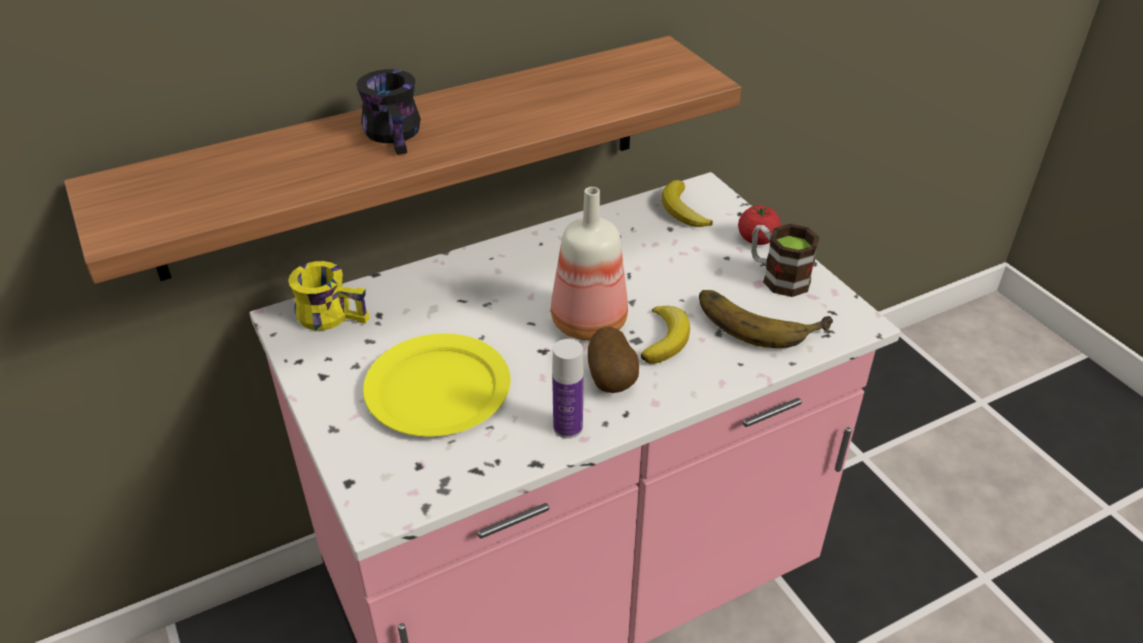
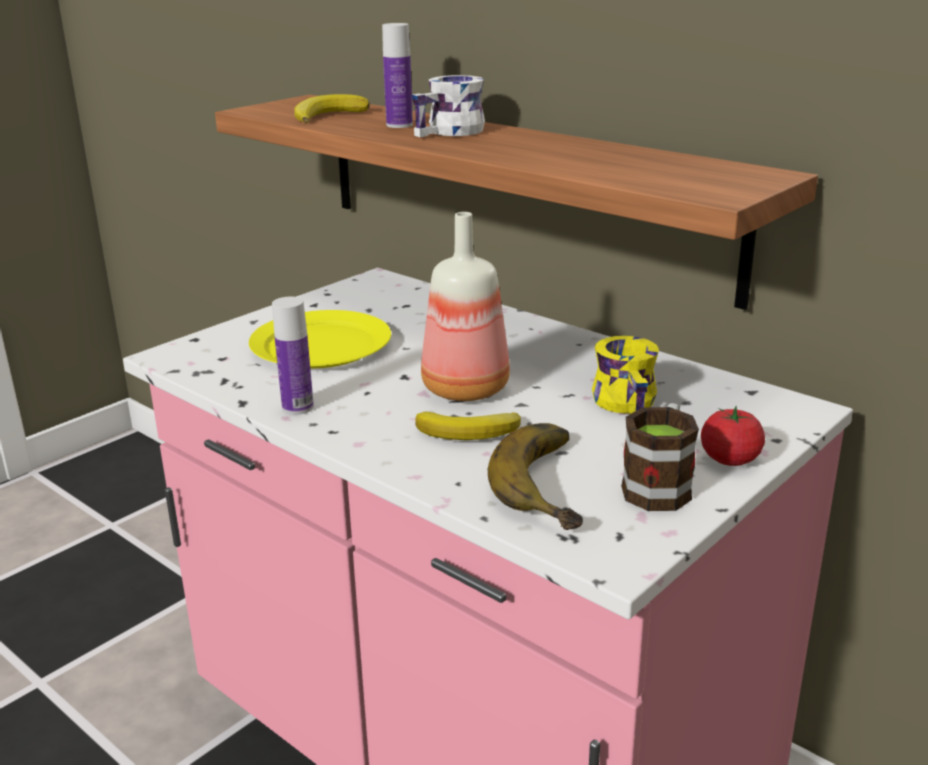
camera: 70 degrees right, 15 degrees down
yellow mug [288,261,370,330] -> yellow mug moved to [592,336,659,414]
black mug [356,69,421,155] -> white mug [412,75,485,137]
potato [588,327,639,393] -> none
banana [662,180,713,227] -> banana moved to [294,94,370,123]
none -> bottle [382,23,413,128]

